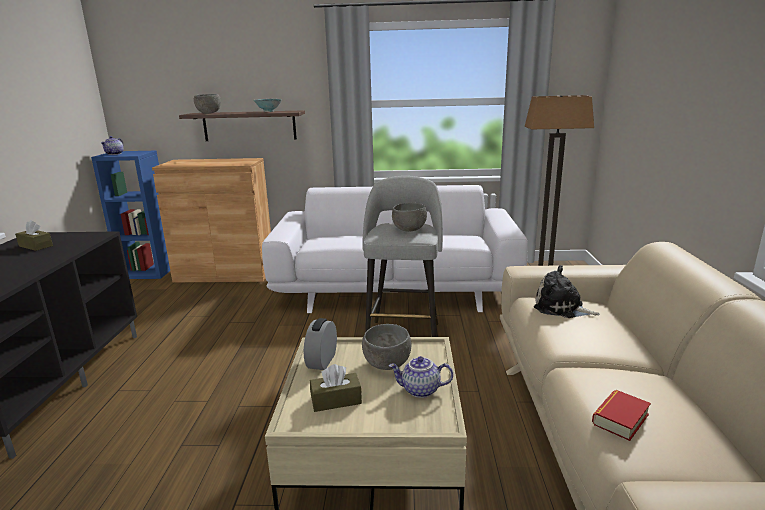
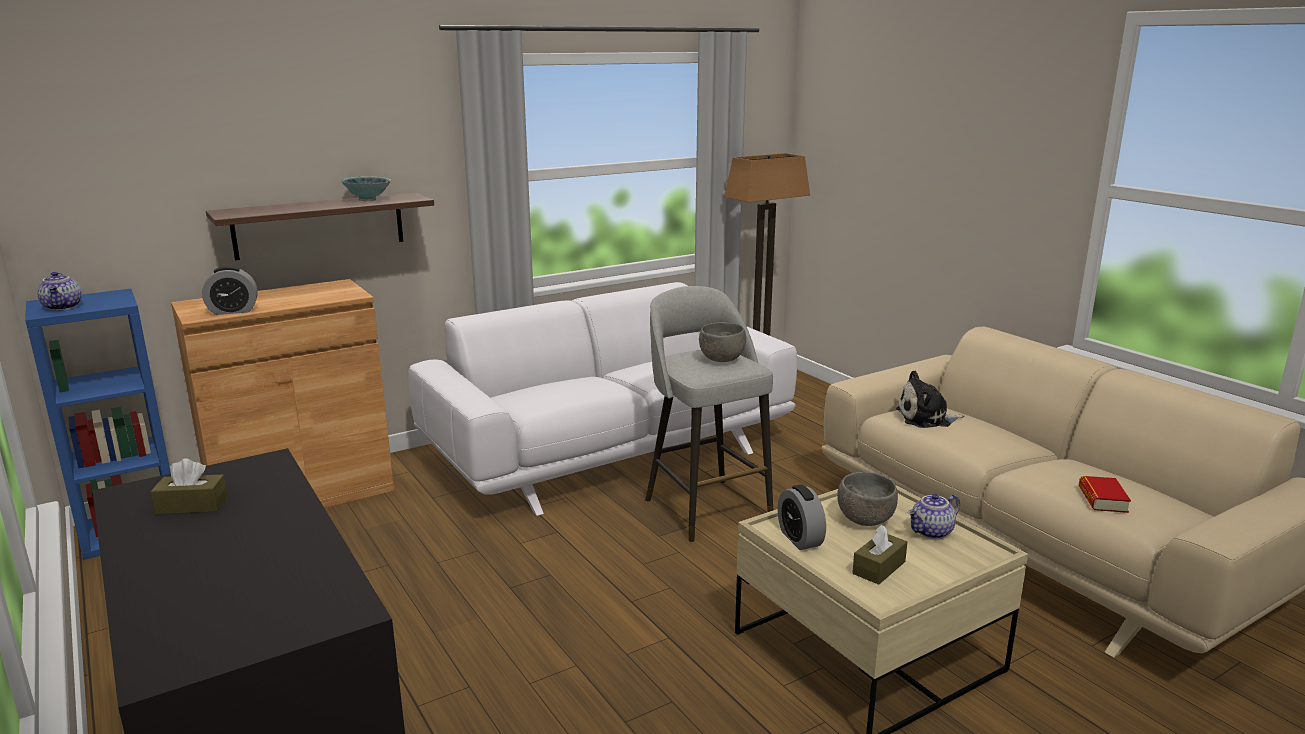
camera: 35 degrees left, 0 degrees up
grey bowl [194,94,221,114] -> none
none -> alarm clock [202,266,258,315]

